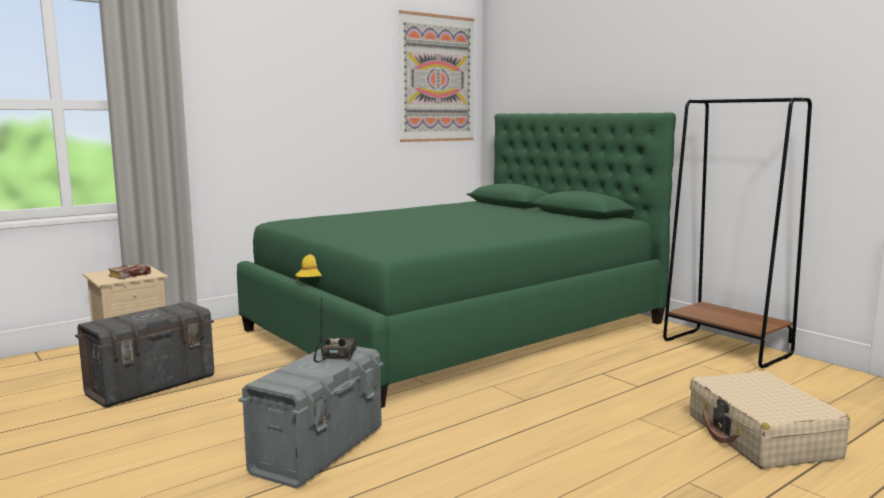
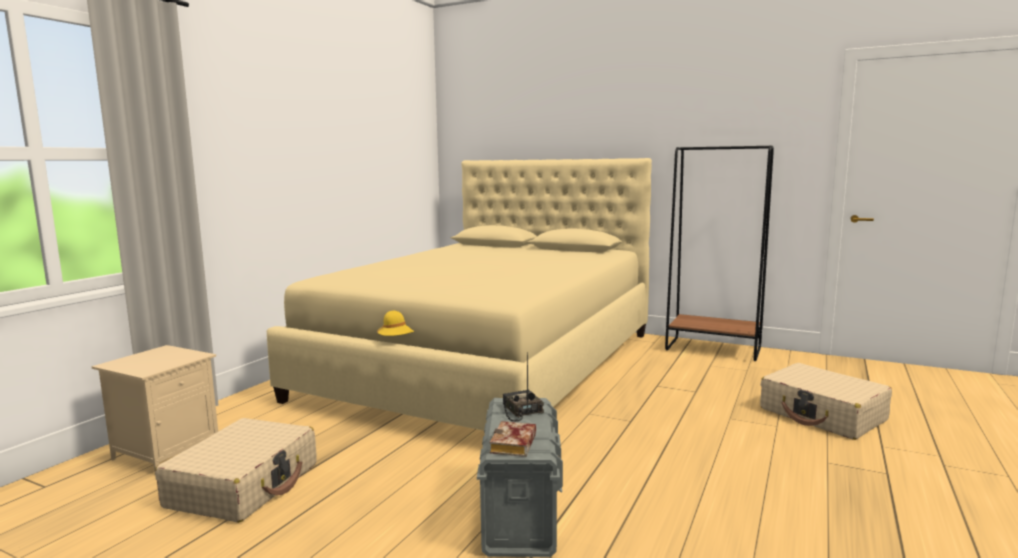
camera: 25 degrees left, 0 degrees up
grey storage box [75,302,214,408] -> beige suitcase [155,418,316,523]
book [108,264,151,279] -> book moved to [490,421,536,457]
green bed [237,112,676,408] -> beige bed [267,158,652,431]
picture [399,10,475,142] -> none

